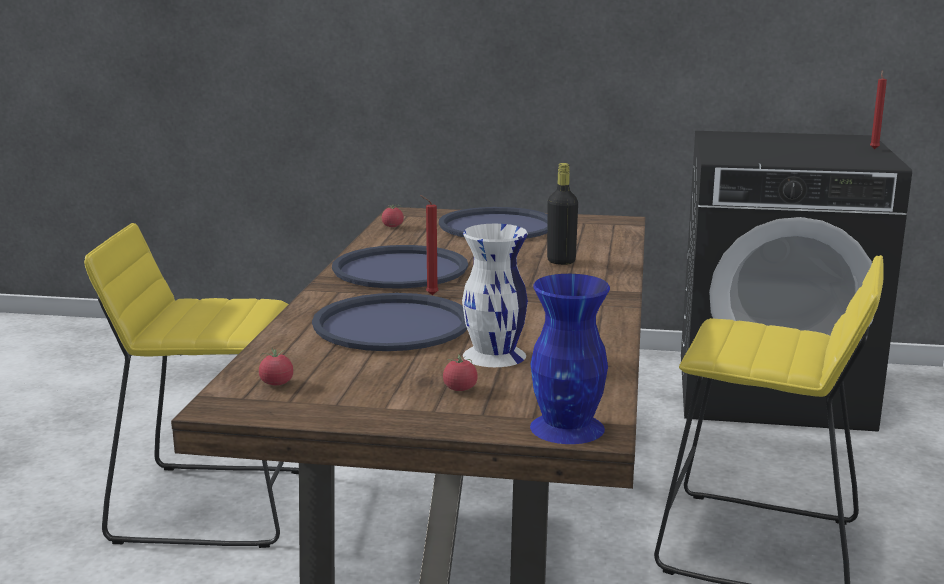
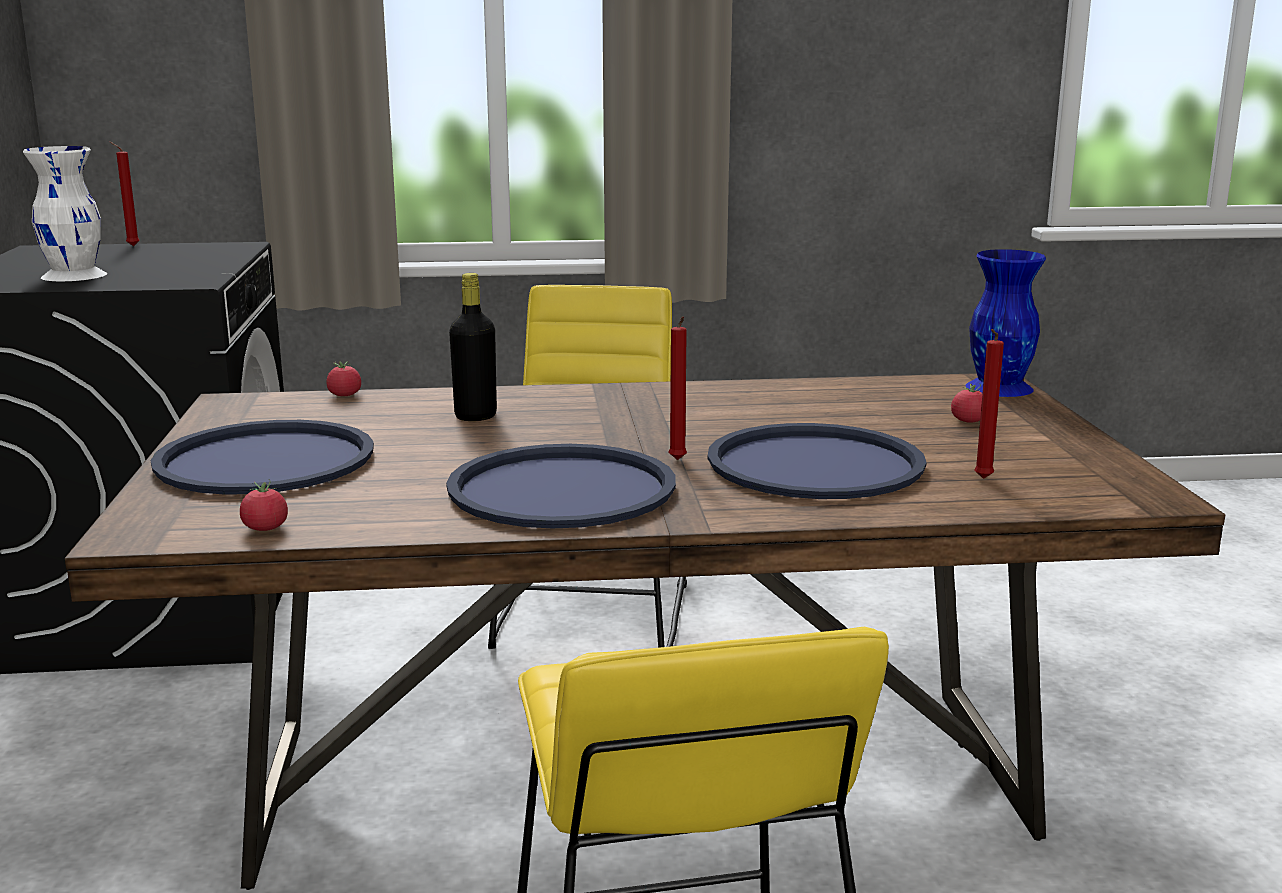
camera: 105 degrees left, 0 degrees up
tomato [259,347,293,385] -> tomato moved to [326,361,361,396]
white vase [462,224,528,367] -> white vase moved to [23,146,107,281]
none -> red candle [974,329,1004,479]

